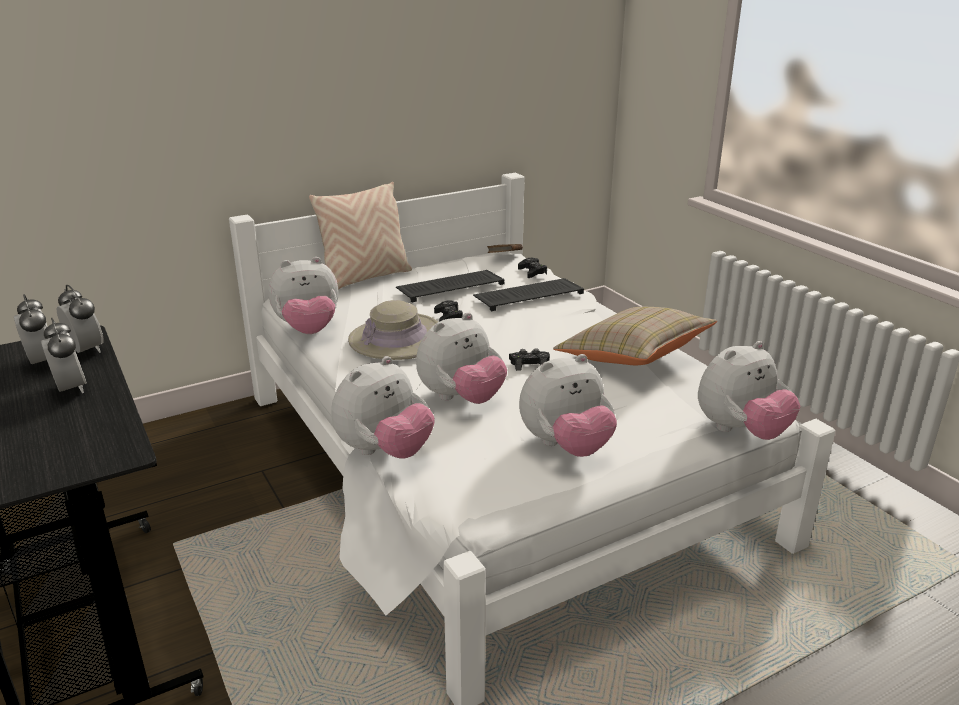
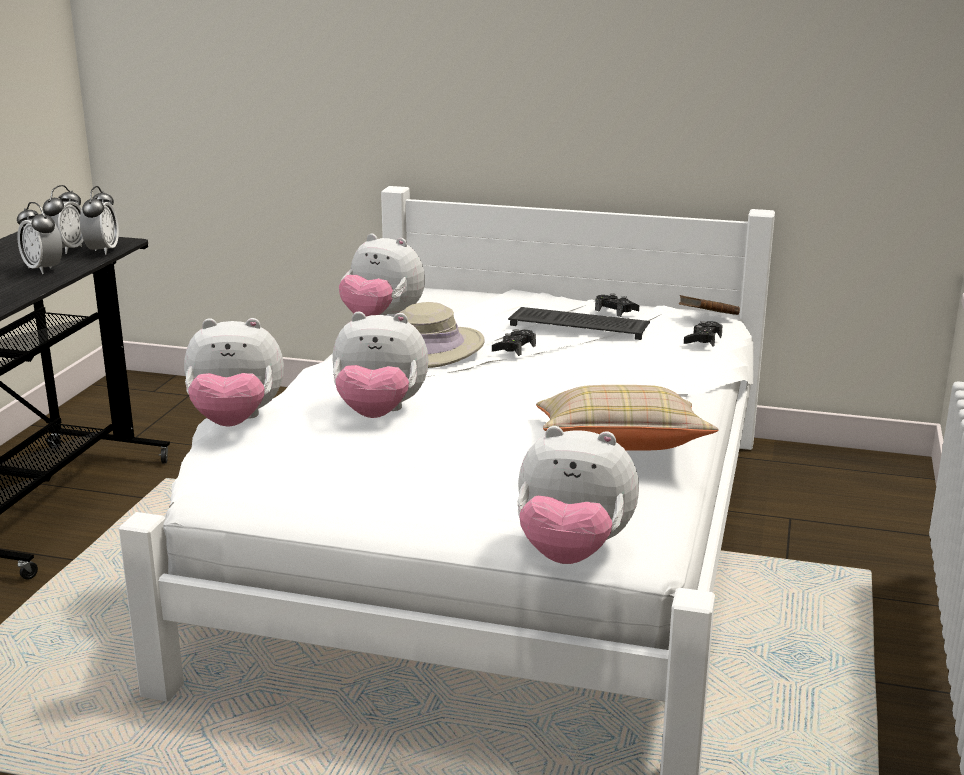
camera: 45 degrees right, 5 degrees down
alarm clock [41,318,87,393] -> alarm clock turned 120 degrees clockwise [17,202,62,274]
beige pillow [309,182,412,289] -> none
keyboard [473,278,584,311] -> none
black game controller [509,348,550,371] -> black game controller moved to [595,293,639,317]
plush toy [519,354,617,457] -> none

